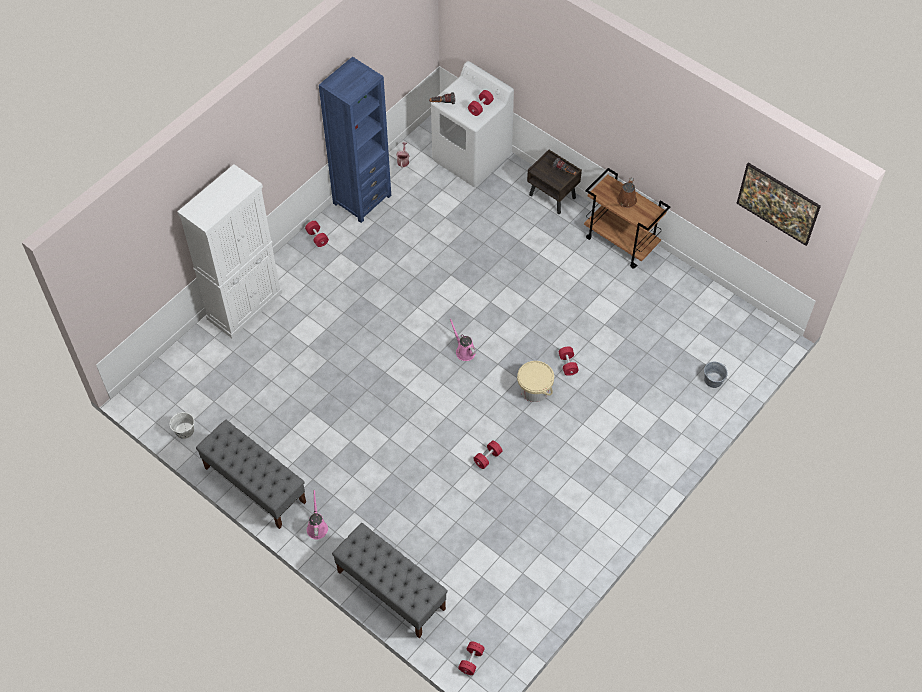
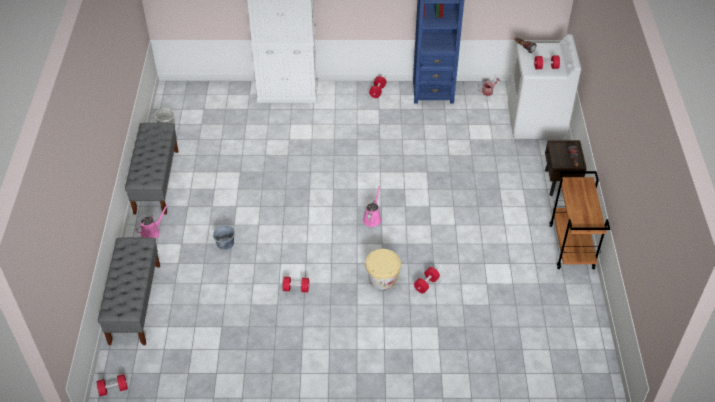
camera: 50 degrees right, 10 degrees down
brown watering can [617,177,637,208] -> none
grey bucket [704,361,728,388] -> grey bucket moved to [213,225,235,250]
picture [736,163,821,246] -> none

